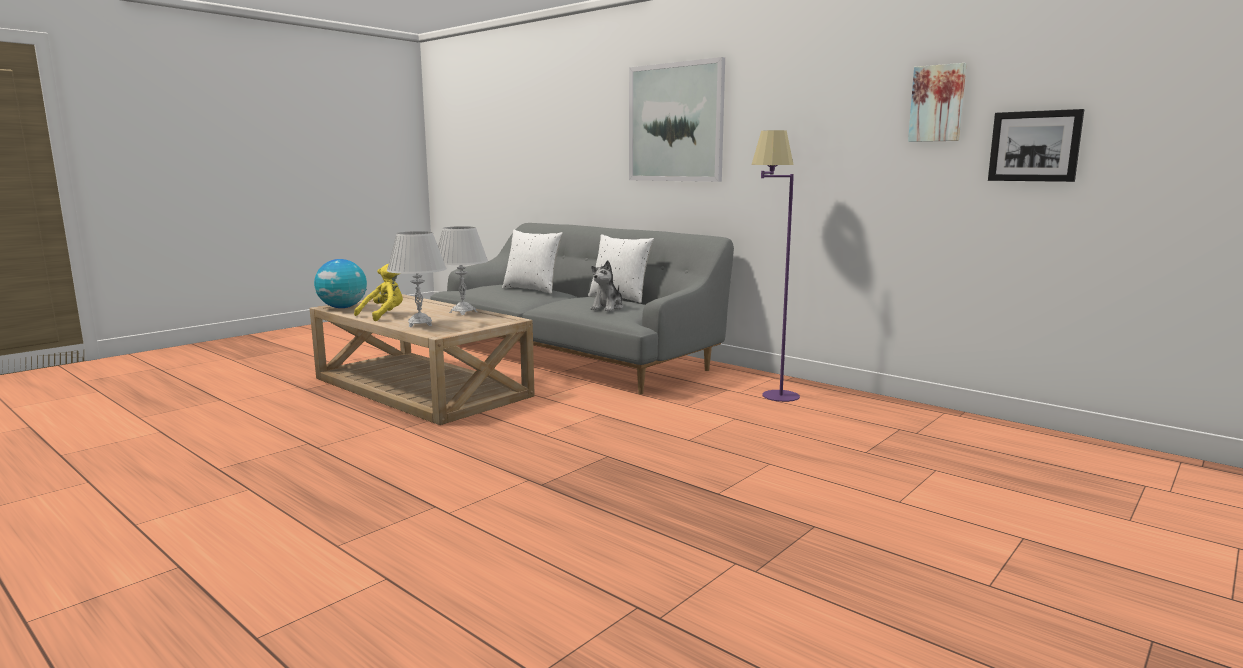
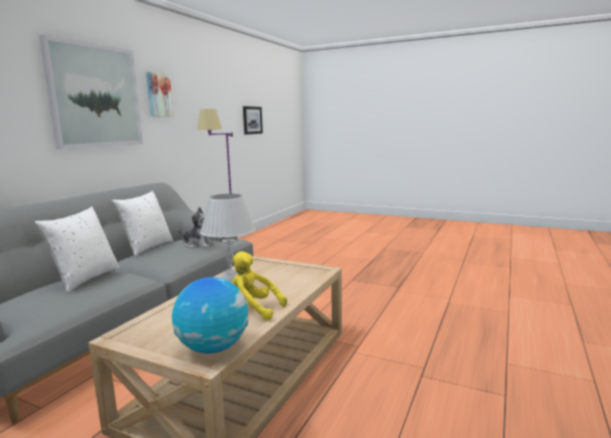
camera: 105 degrees left, 0 degrees up
white table lamp [387,231,447,327] -> none
picture [908,63,967,142] -> picture moved to [146,72,174,117]

